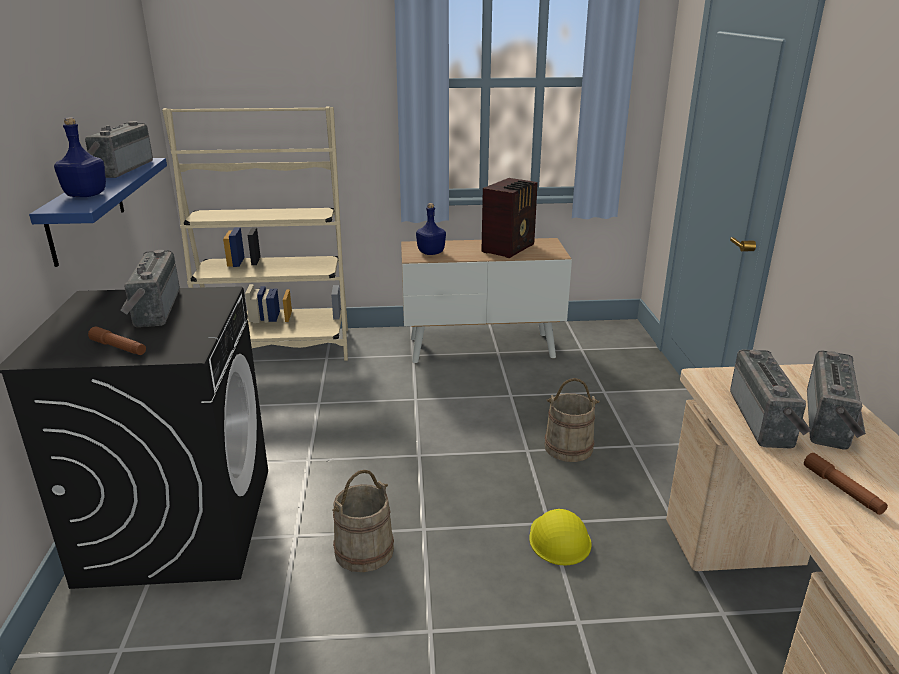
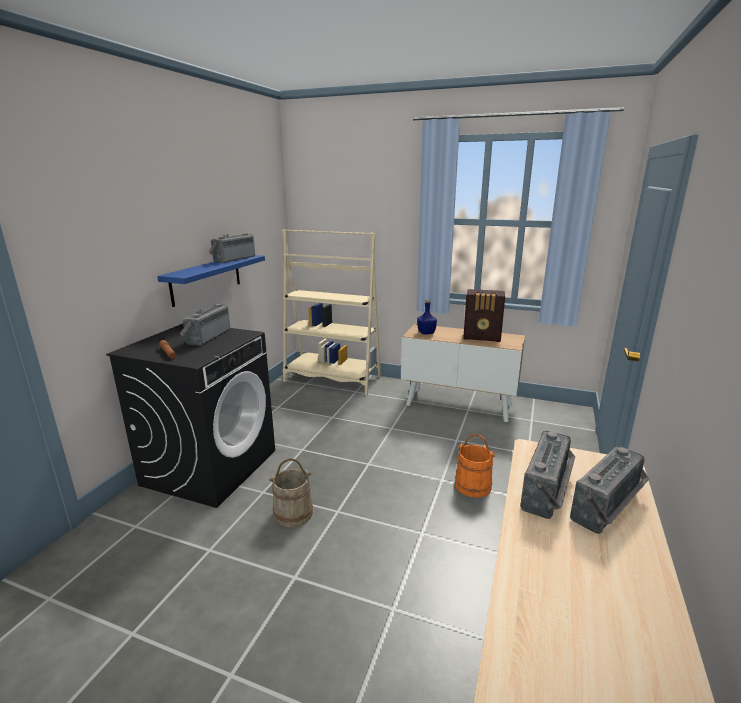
camera: 25 degrees right, 5 degrees down
blue bottle [54,117,106,197] -> none
radio [481,178,538,258] -> radio turned 45 degrees clockwise [463,289,505,342]
yellow hard hat [529,509,592,565] -> none
beige bucket [545,378,599,462] -> orange bucket [455,434,496,498]
brown flashlight [804,453,888,515] -> none

